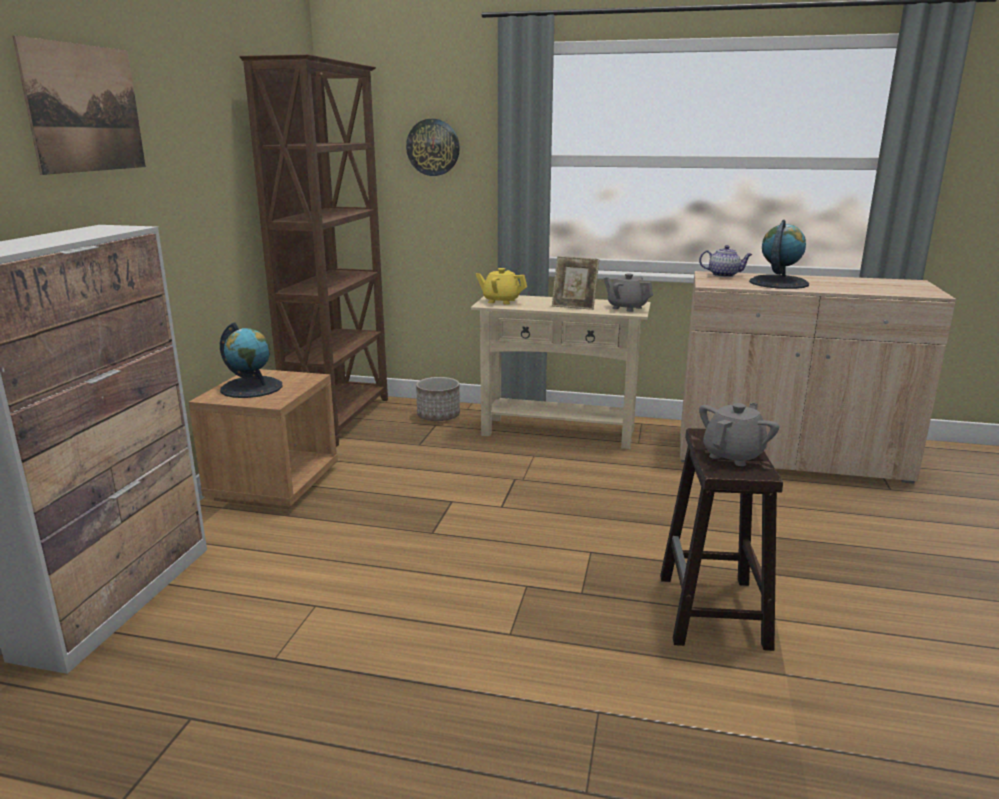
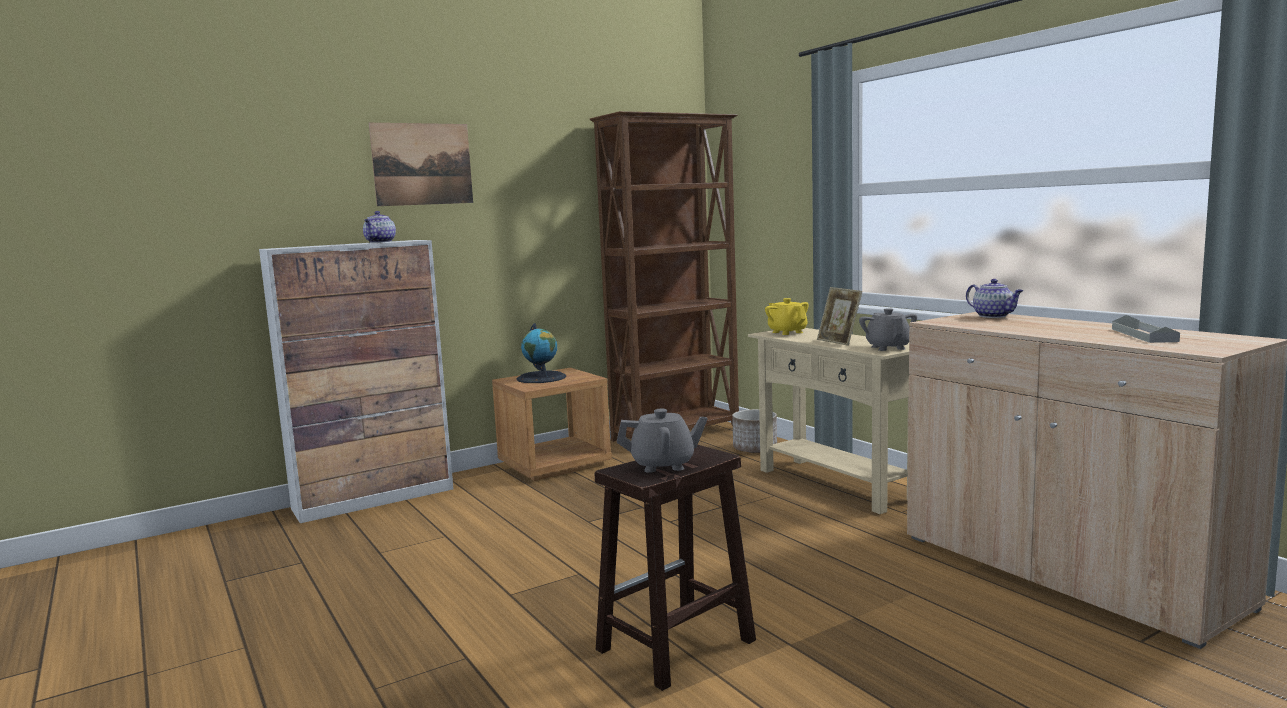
camera: 45 degrees right, 10 degrees down
wall clock [406,119,460,176] -> none
globe [749,220,809,289] -> none
none -> teapot [363,211,396,243]
none -> grey tray [1112,315,1180,343]

